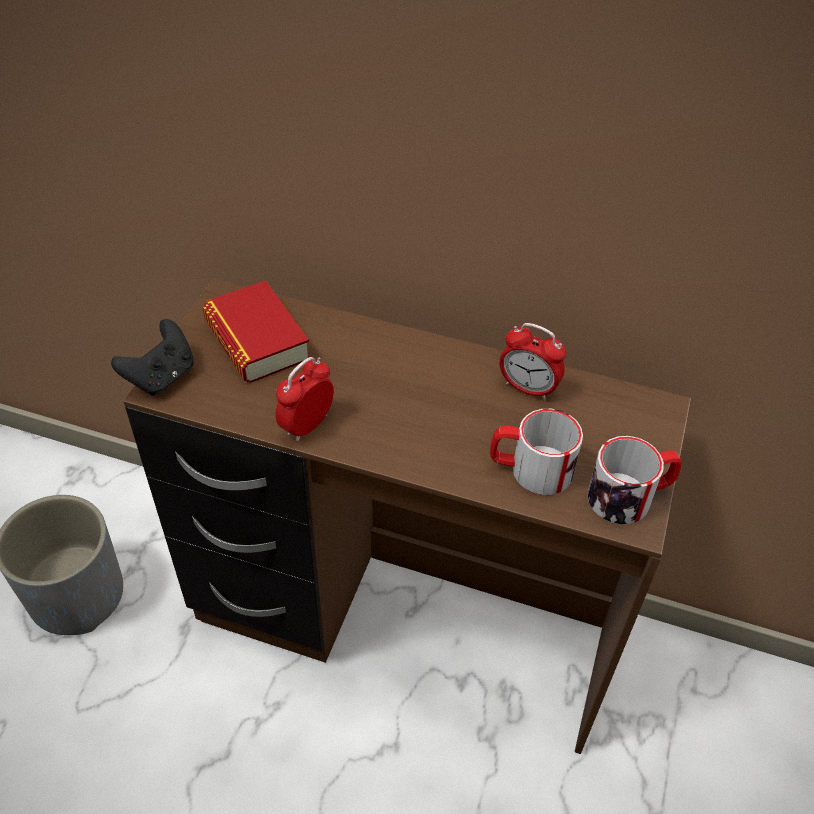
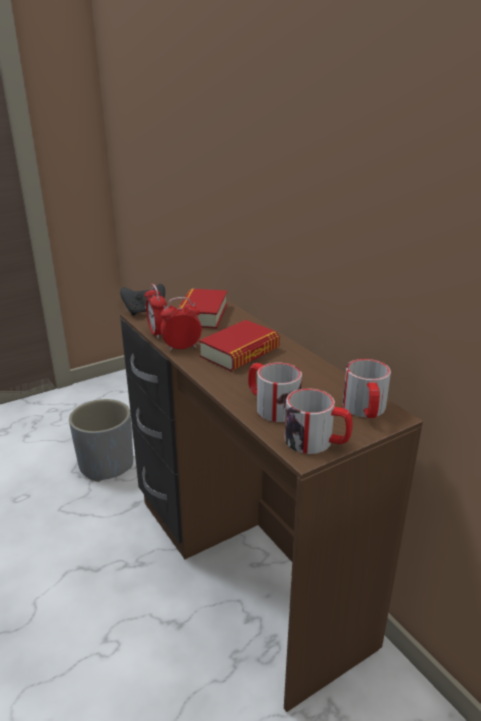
camera: 40 degrees right, 20 degrees down
alarm clock [499,323,566,400] -> alarm clock moved to [144,284,167,339]
none -> book [199,320,280,371]
none -> mug [343,359,391,418]

